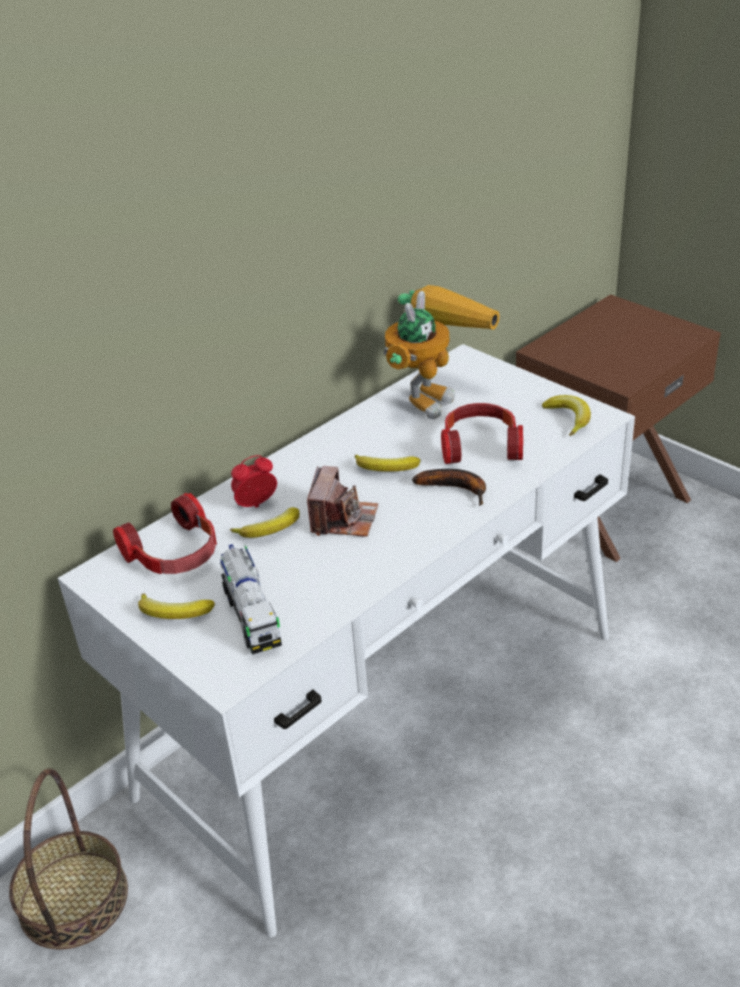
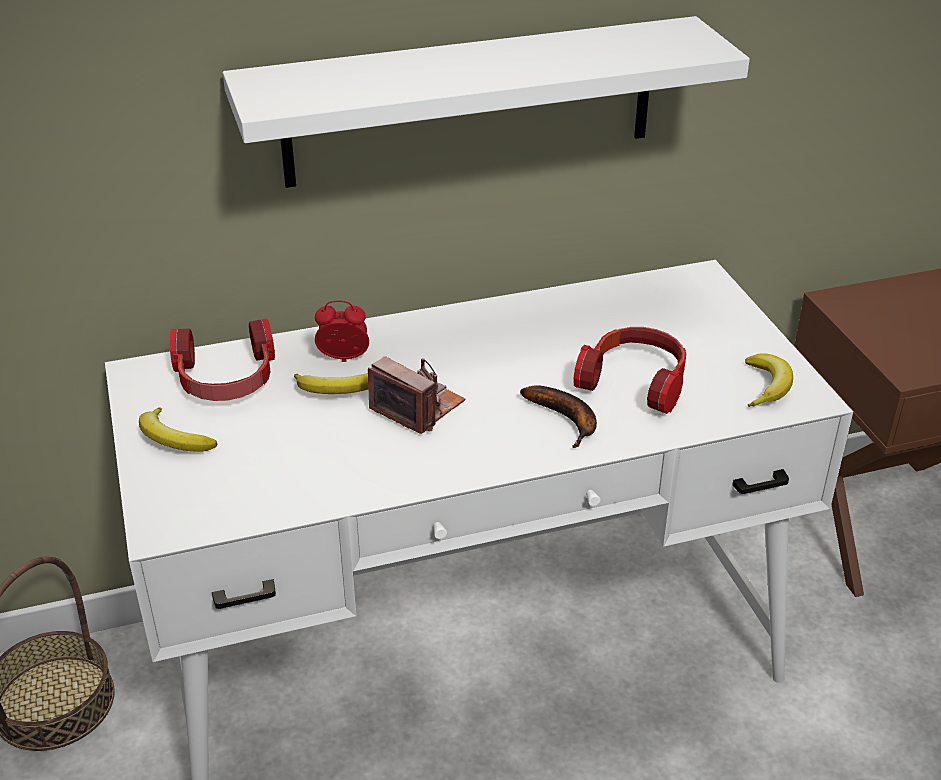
camera: 25 degrees right, 0 degrees up
toy truck [220,544,282,655] -> none
camera [307,466,378,537] -> camera turned 90 degrees counterclockwise [368,356,465,434]
banana [355,455,421,471] -> none
toy robot [384,285,500,419] -> none
none -> white shelf [223,16,750,188]

